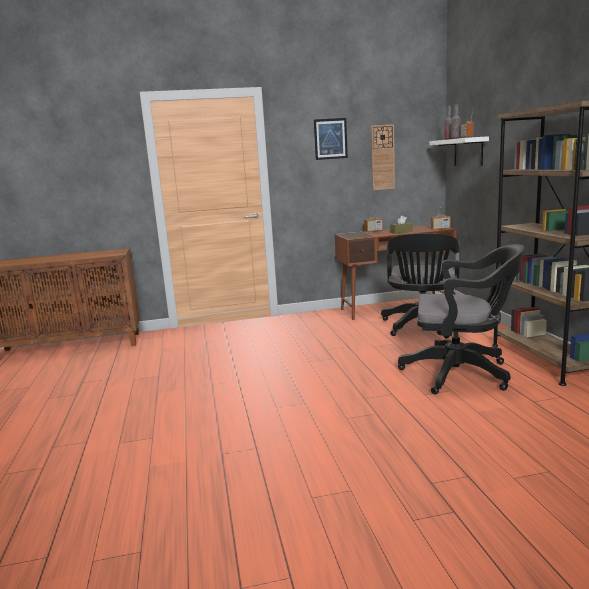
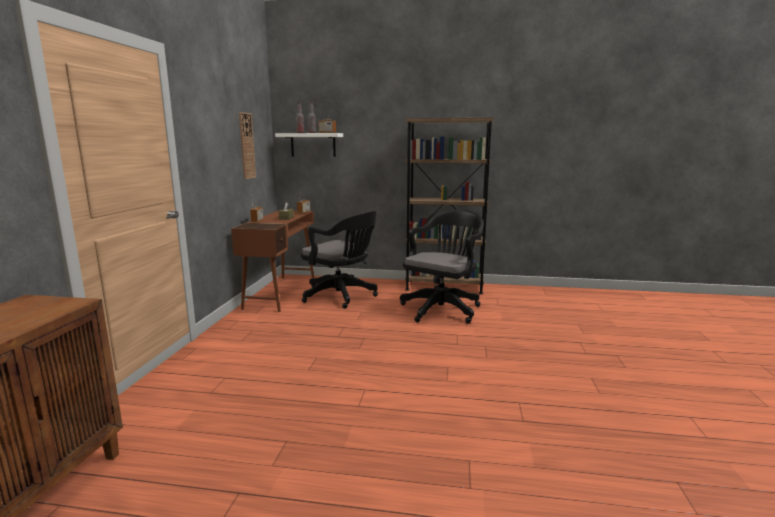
camera: 70 degrees left, 0 degrees up
picture [314,118,348,160] -> none

